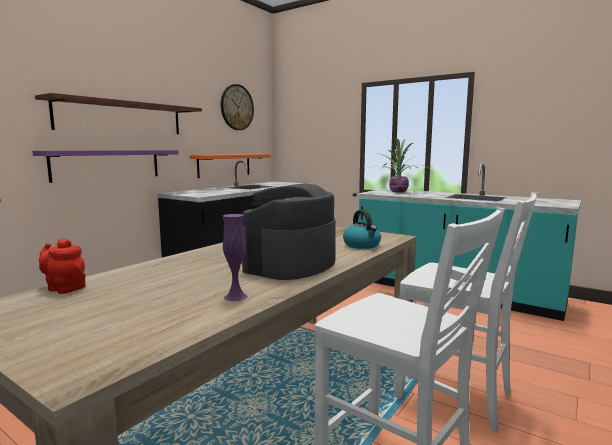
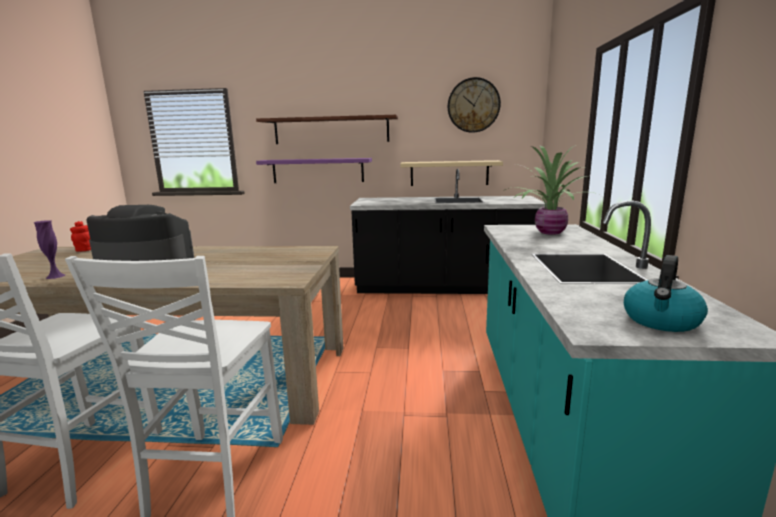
camera: 60 degrees right, 5 degrees up
orange shelf [190,154,271,178] -> beige shelf [401,160,503,186]
kettle [343,210,381,249] -> kettle moved to [624,255,708,332]

